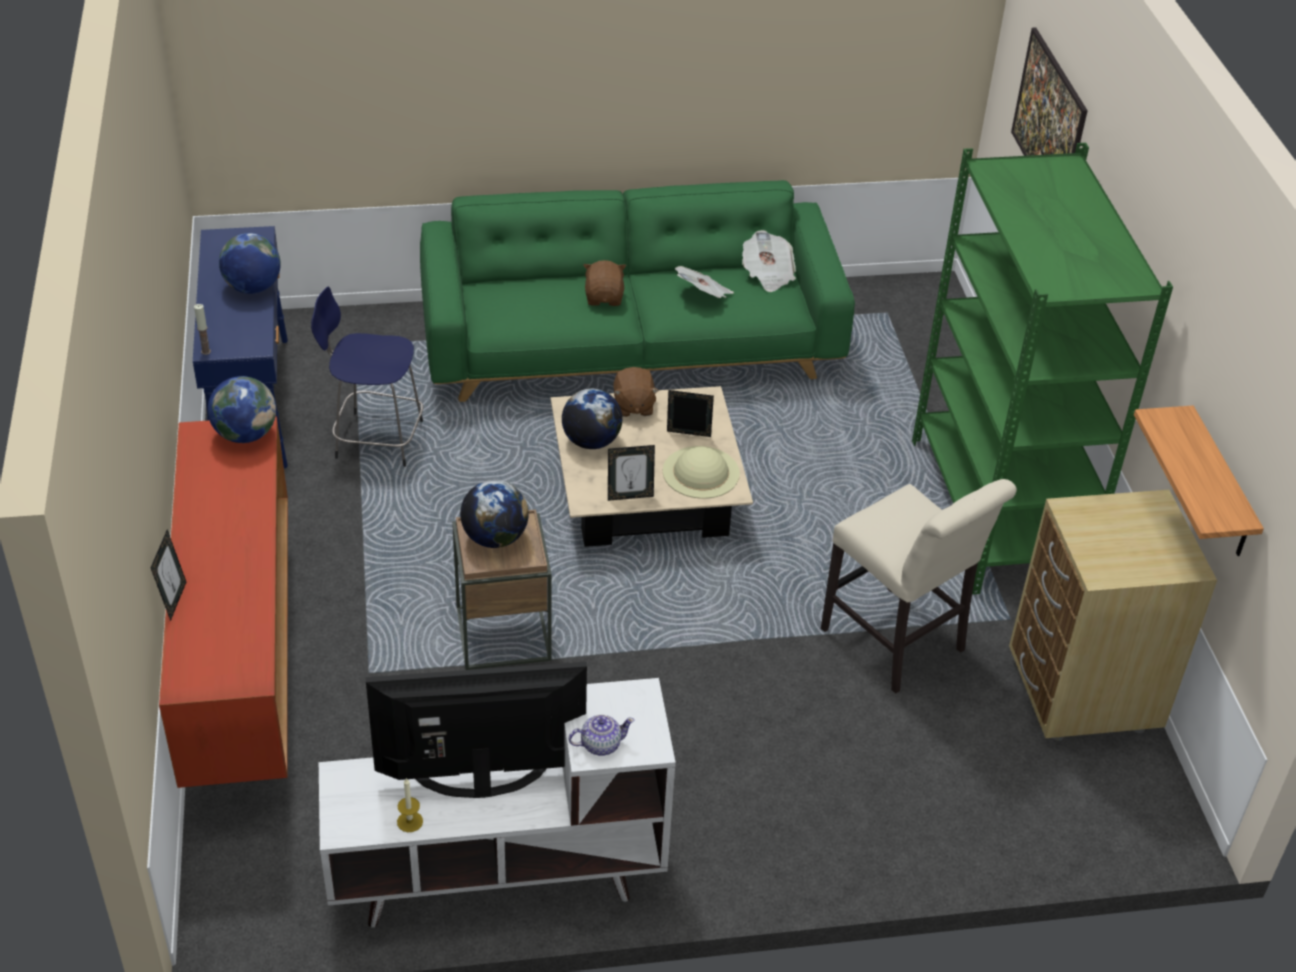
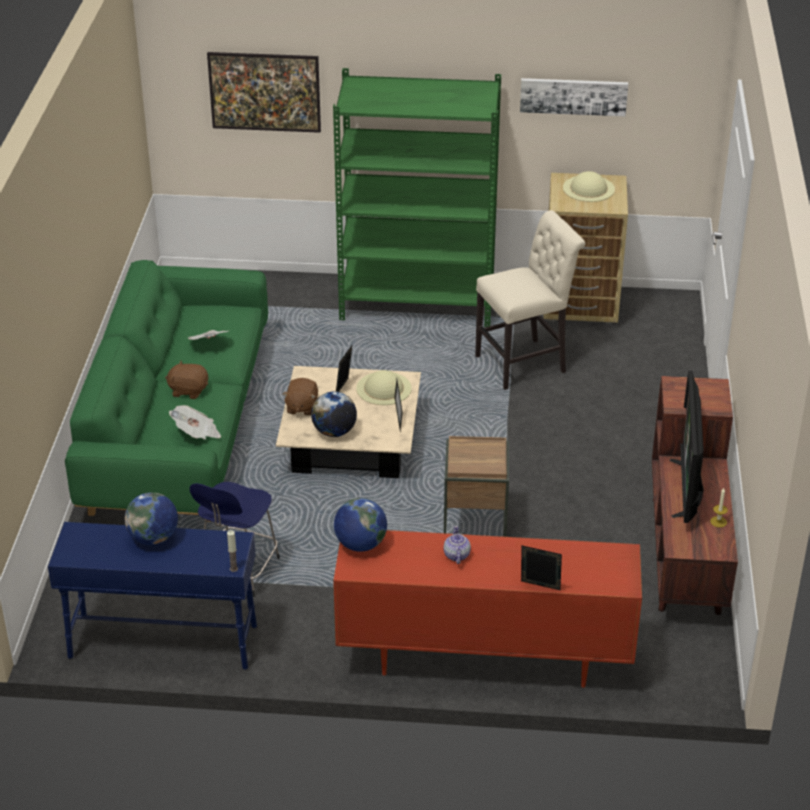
camera: 75 degrees left, 5 degrees down
white tv stand [319,678,676,927] -> brown tv stand [652,376,738,615]
globe [460,480,529,548] -> none
teapot [568,715,634,756] -> teapot moved to [443,526,471,564]
brown plush toy [613,367,659,417] -> brown plush toy turned 90 degrees clockwise [283,378,318,416]
newspaper [742,230,796,292] -> newspaper moved to [169,405,221,439]
shelf [1134,406,1264,556] -> none
none -> picture [520,78,628,116]
none -> beige hat [563,171,615,202]

